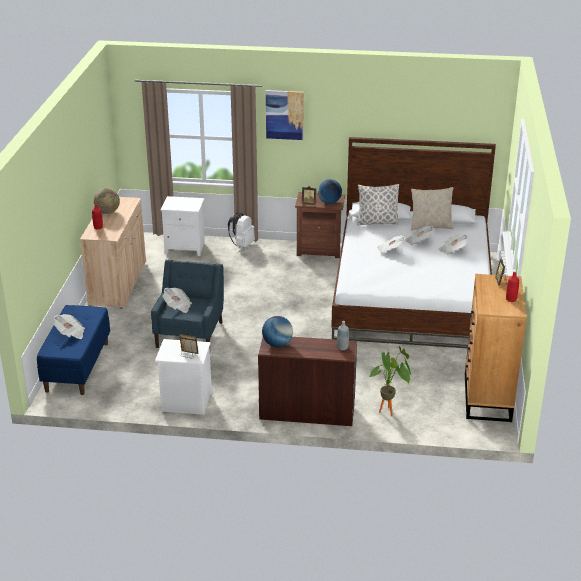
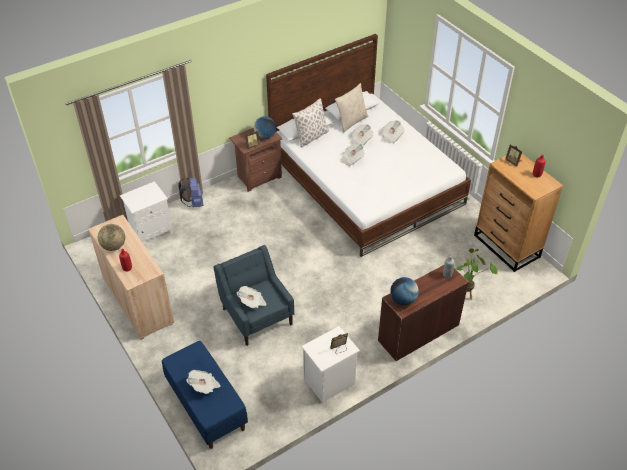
camera: 40 degrees left, 15 degrees up
white backpack [228,213,255,248] -> blue backpack [178,178,204,207]
picture [266,90,304,140] -> none

